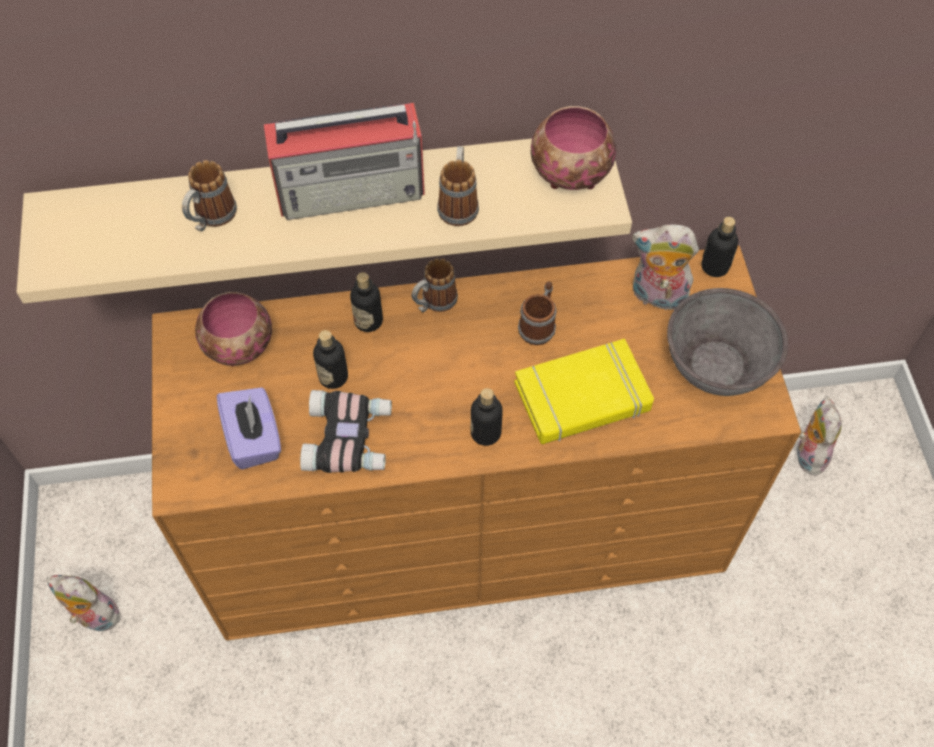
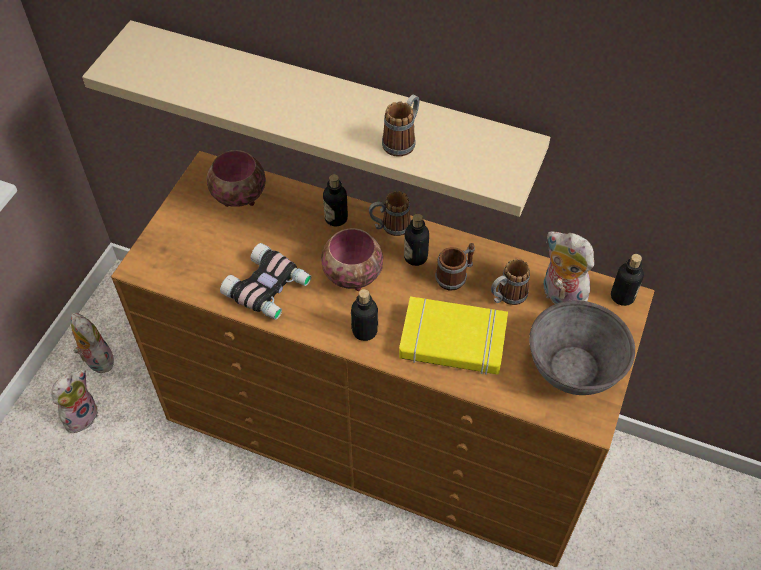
camera: 30 degrees right, 5 degrees down
mug [182,160,237,231] -> mug moved to [491,259,530,305]
purple tissue box [217,387,281,469] -> none
radio [264,103,425,220] -> none
bottle [313,330,348,389] -> bottle moved to [404,214,429,266]
bowl [531,106,617,190] -> bowl moved to [321,228,383,291]
plush toy [797,396,841,476] -> plush toy moved to [51,369,98,433]

